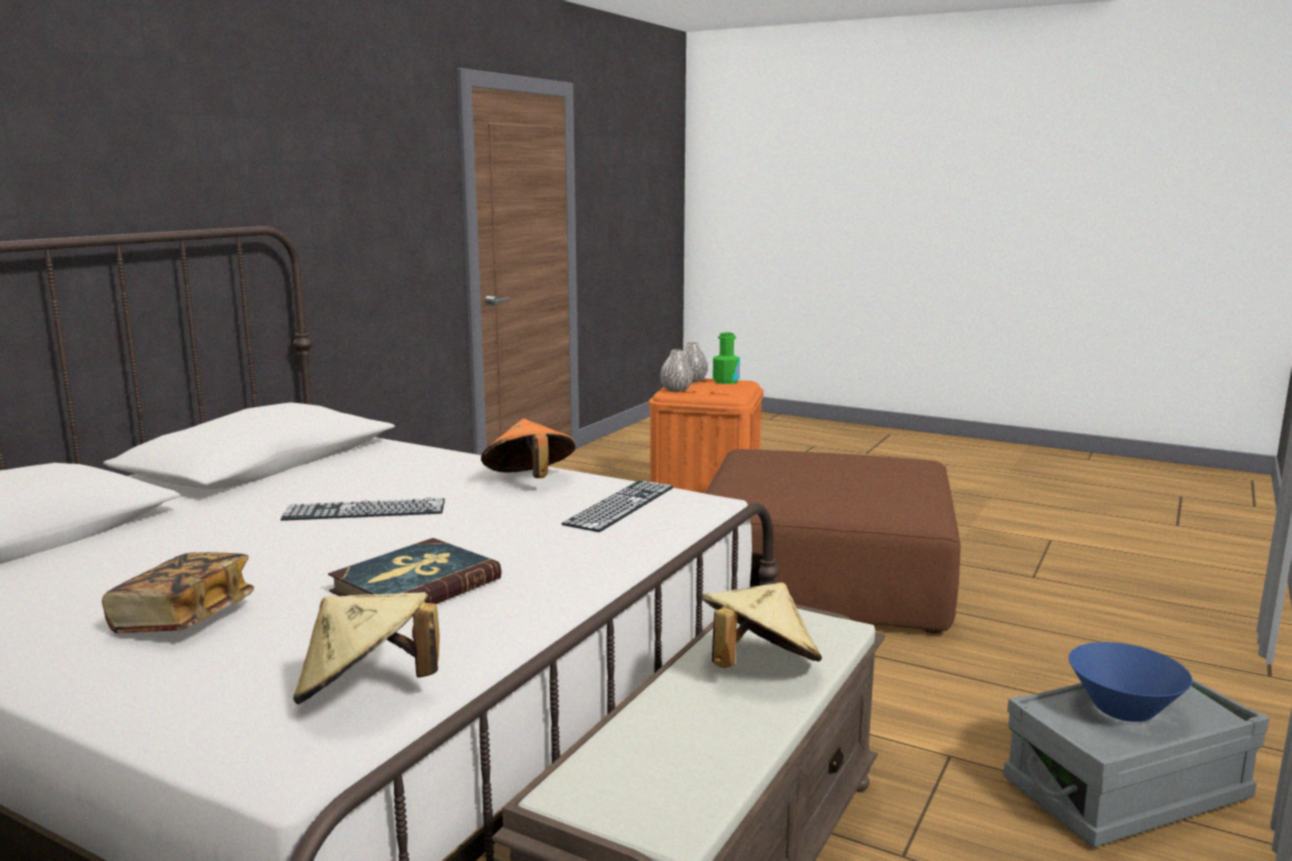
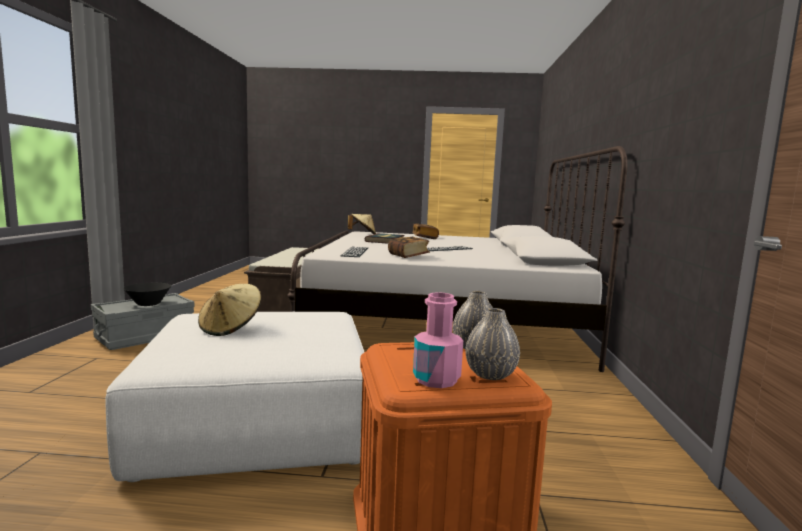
camera: 155 degrees right, 5 degrees down
orange hat [481,419,576,478] -> book [388,237,430,258]
beige hat [702,583,822,668] -> beige hat moved to [198,284,261,336]
brown ottoman [705,449,960,634] -> white ottoman [106,312,364,482]
green bottle [713,332,740,384] -> pink bottle [413,292,463,388]
blue bowl [1069,642,1193,722] -> black bowl [123,283,171,306]

